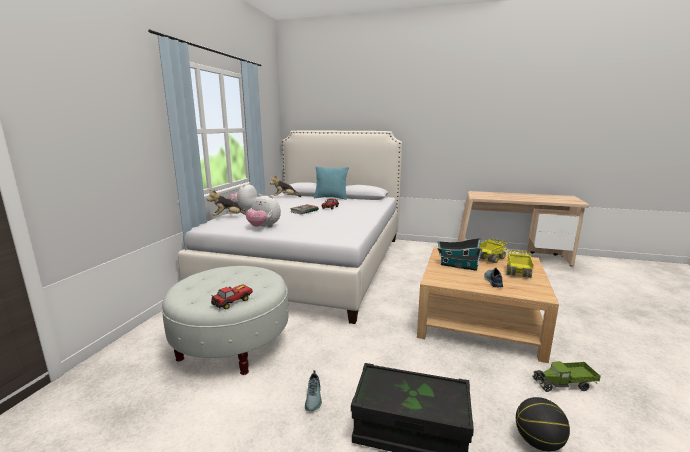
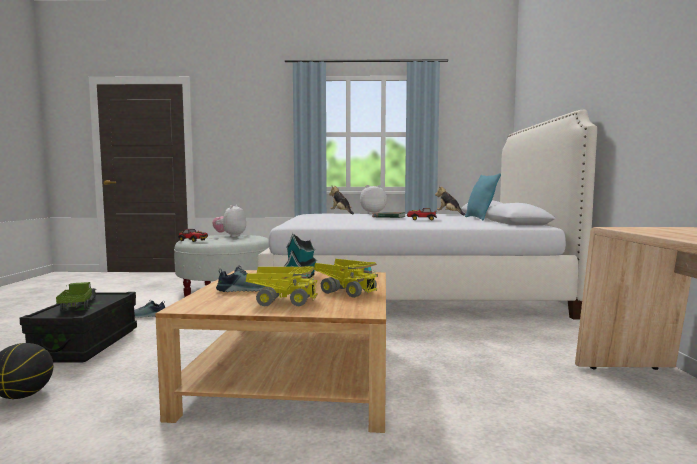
camera: 75 degrees right, 10 degrees down
plush toy [246,194,281,227] -> plush toy moved to [212,205,246,237]
toy truck [532,361,601,392] -> toy truck moved to [56,282,96,312]

